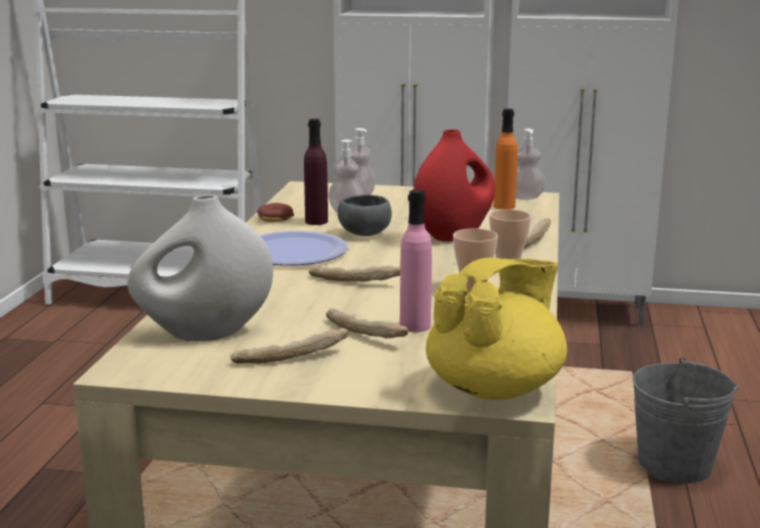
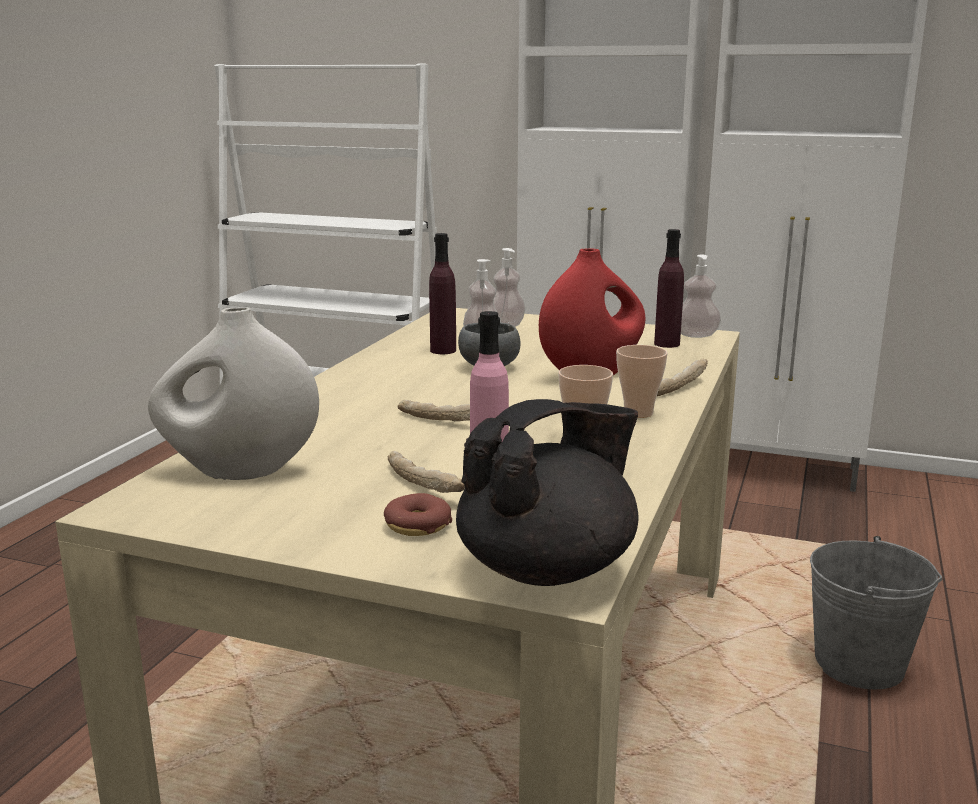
camera: 10 degrees right, 0 degrees up
bread [230,328,348,364] -> none
donut [257,203,294,222] -> donut moved to [384,493,452,536]
plate [260,231,348,266] -> none
yellow teapot [426,257,567,400] -> black teapot [456,399,639,586]
orange bottle [493,109,518,210] -> purple bottle [654,229,684,348]

